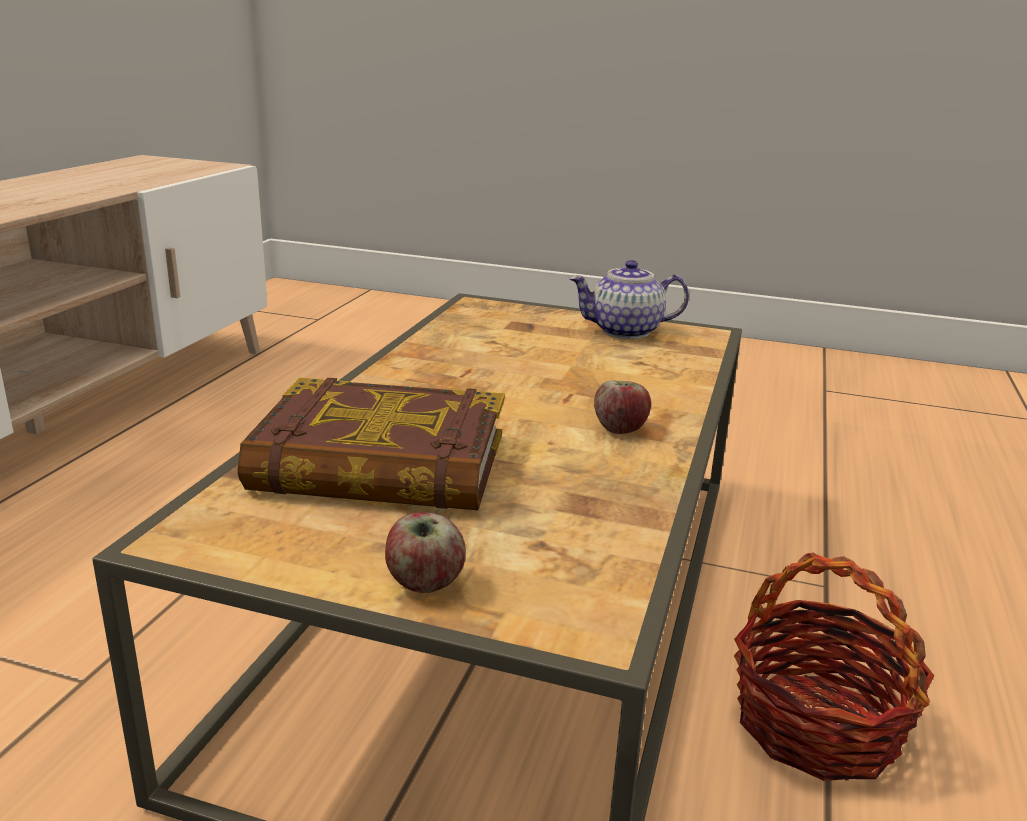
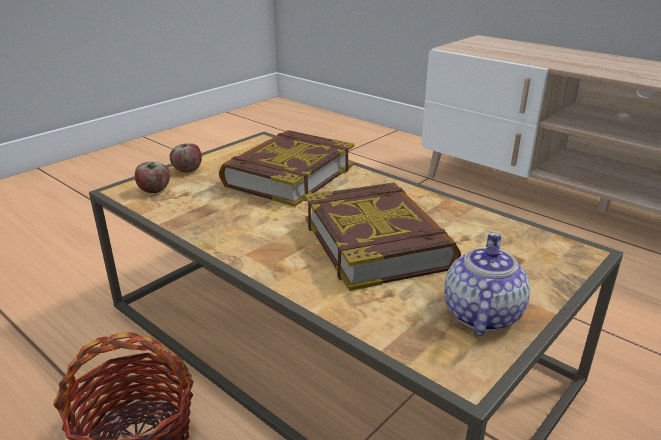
camera: 115 degrees right, 5 degrees up
apple [594,381,651,434] -> apple moved to [135,161,170,193]
none -> book [305,182,461,291]

